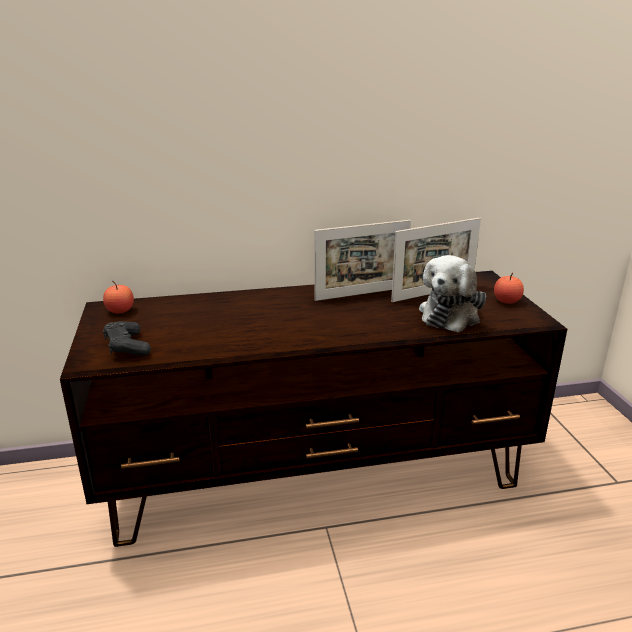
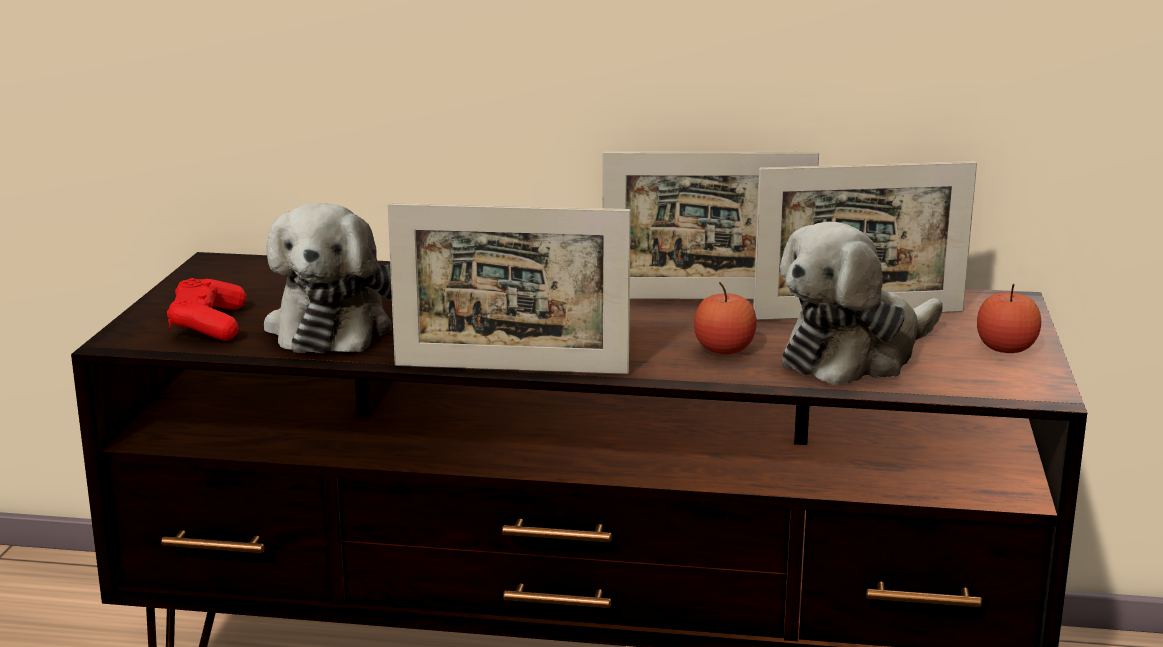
camera: 20 degrees right, 5 degrees down
apple [103,280,134,313] -> apple moved to [694,282,757,354]
black game controller [103,321,151,356] -> red game controller [167,278,246,341]
none -> plush toy [264,203,392,353]
none -> picture frame [387,203,631,374]

